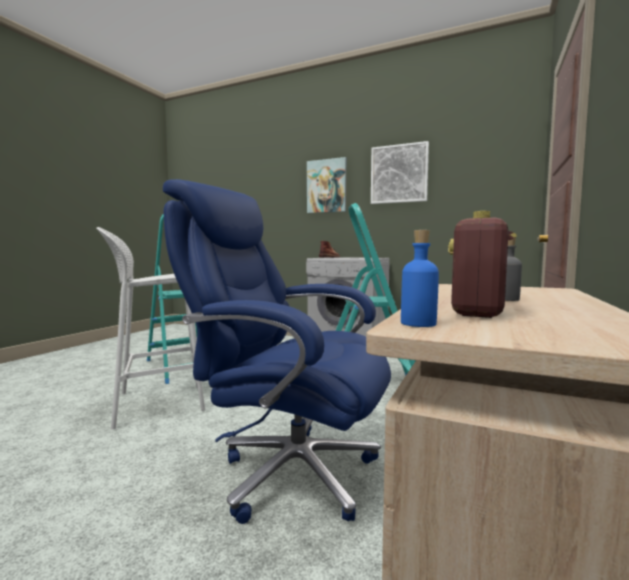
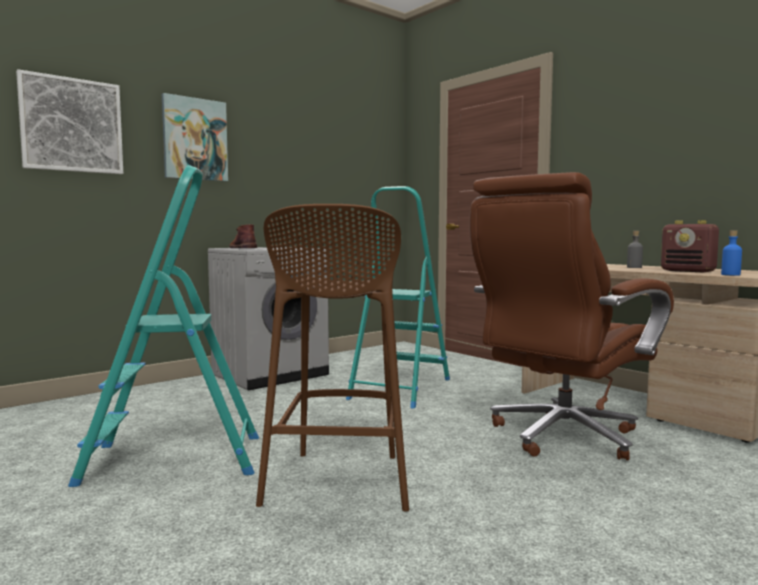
camera: 65 degrees left, 0 degrees up
white stool [97,227,205,429] -> brown stool [256,204,409,512]
blue office chair [163,179,391,524] -> brown office chair [470,172,674,460]
picture [371,141,429,204] -> picture moved to [16,69,123,174]

